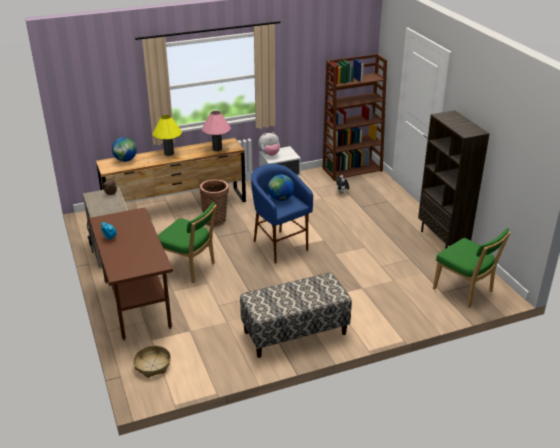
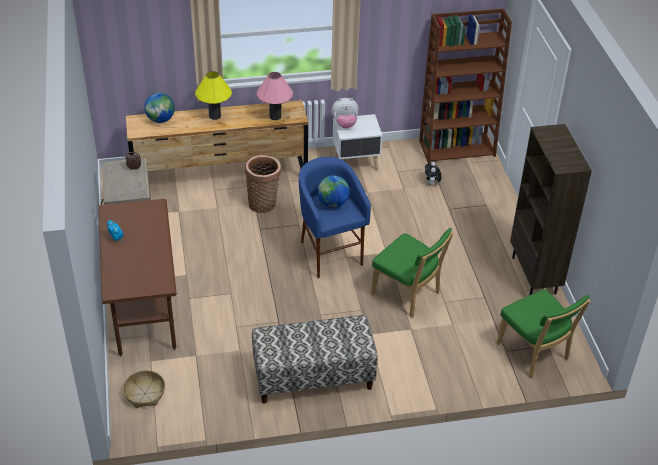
camera: 10 degrees right, 10 degrees up
green chair [158,202,217,283] -> green chair moved to [371,228,454,318]

